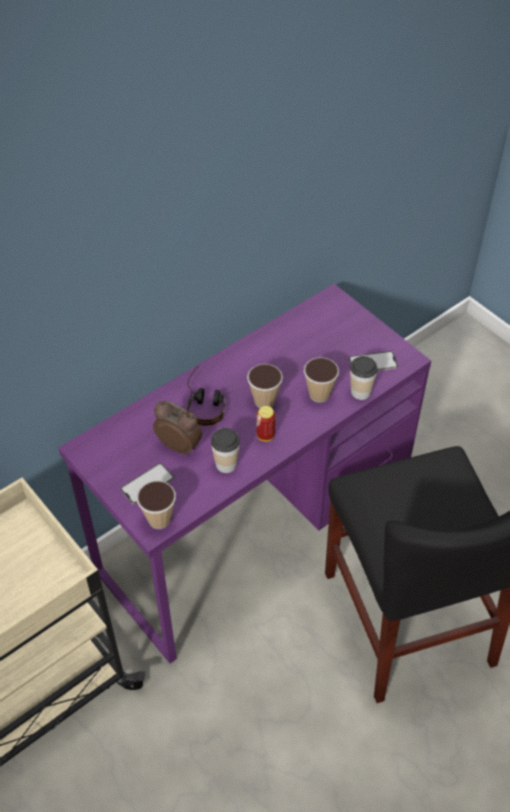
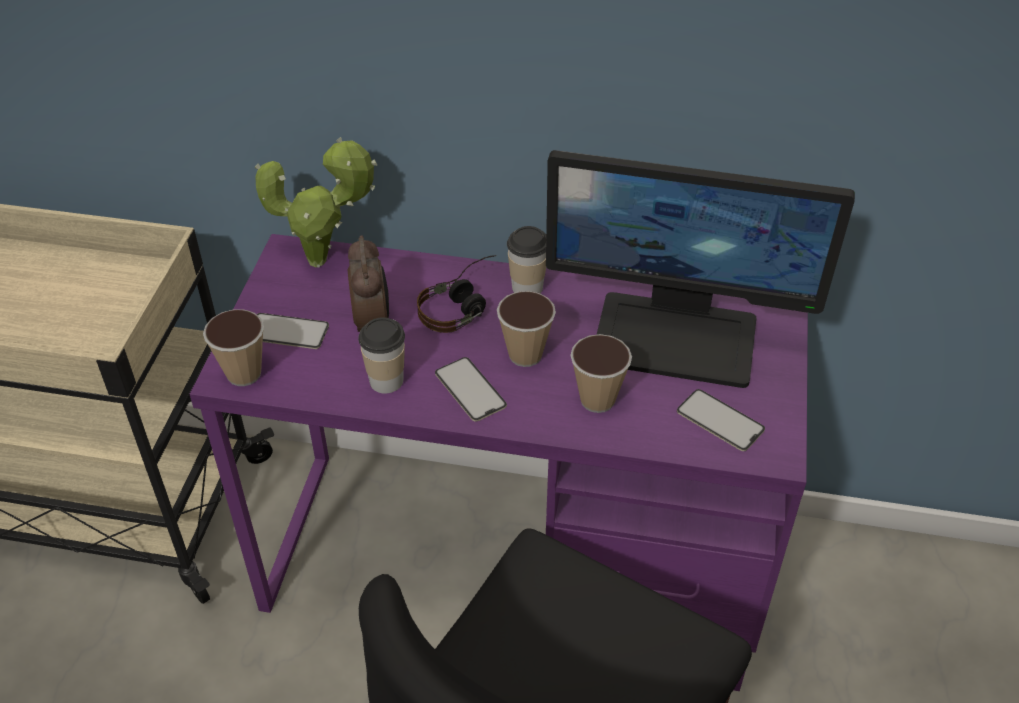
camera: 50 degrees right, 5 degrees down
can [257,406,275,441] -> phone [435,357,507,422]
cup [350,356,378,400] -> cup moved to [507,226,546,293]
none -> potted plant [255,137,377,268]
none -> monitor [546,150,855,388]

